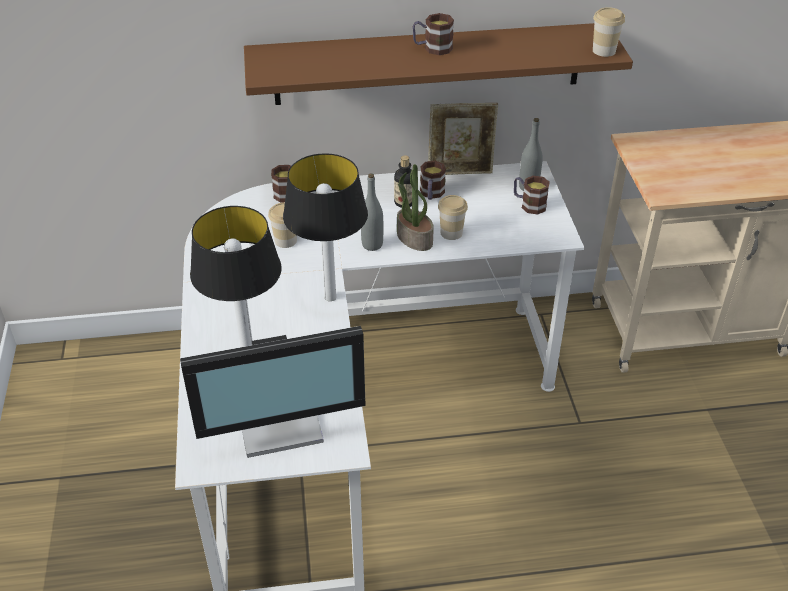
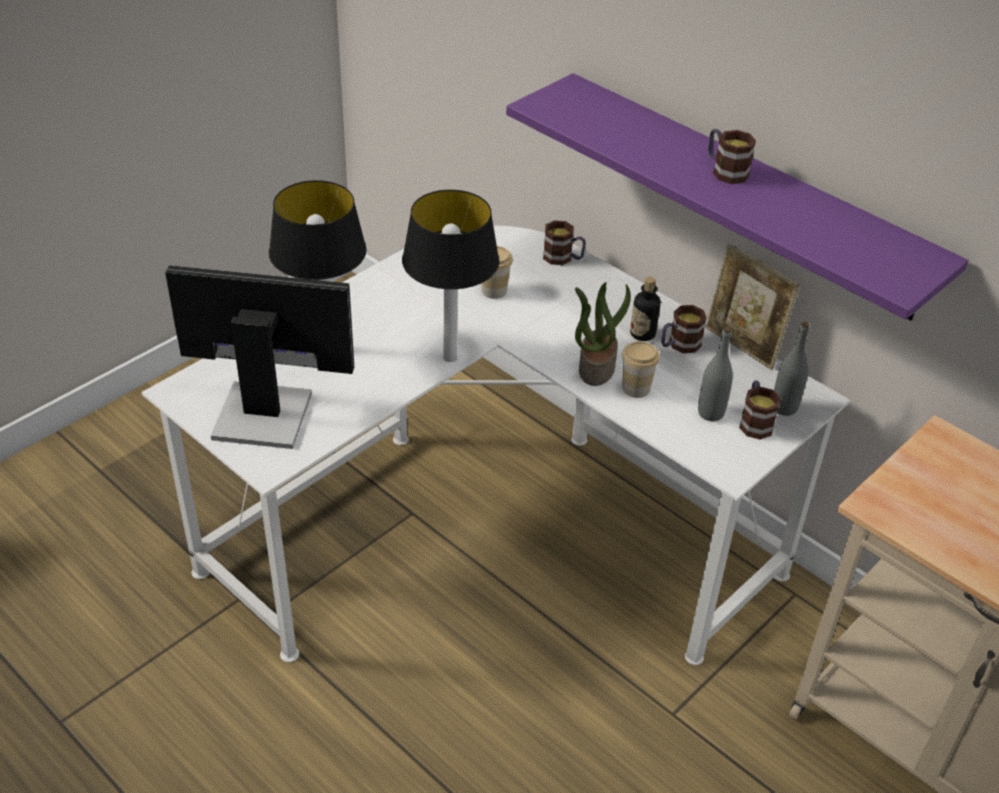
camera: 50 degrees right, 0 degrees up
monitor [180,326,366,458] -> monitor turned 150 degrees clockwise [165,265,354,449]
brown shelf [244,23,633,105] -> purple shelf [506,73,969,321]
grey bottle [361,174,383,251] -> grey bottle moved to [698,327,733,421]
cup [593,7,625,57] -> none

